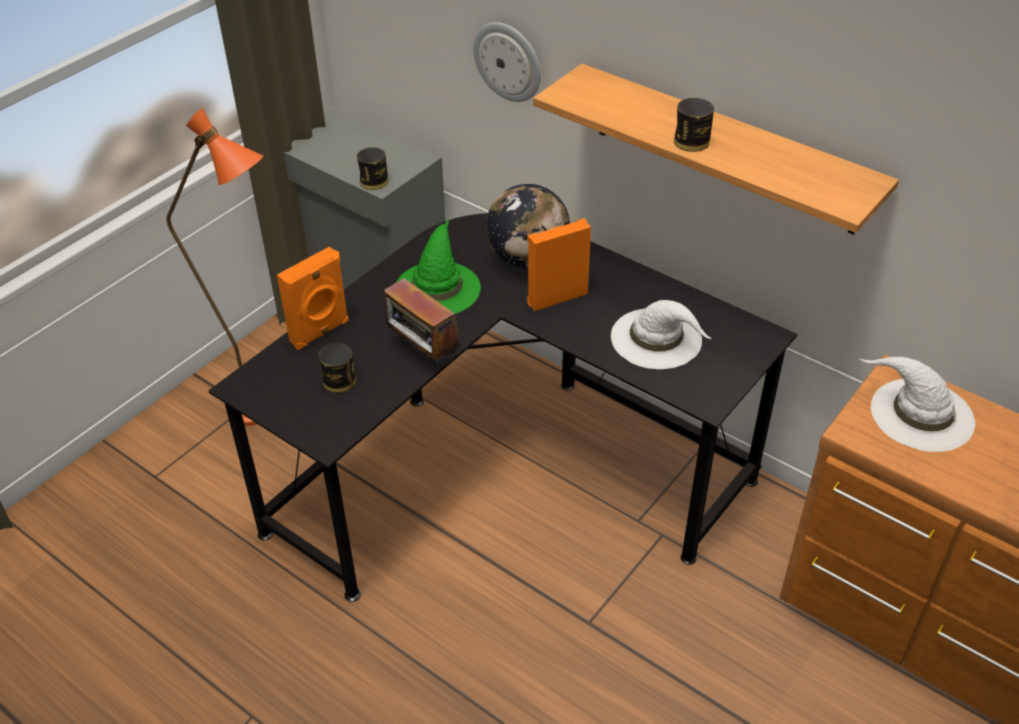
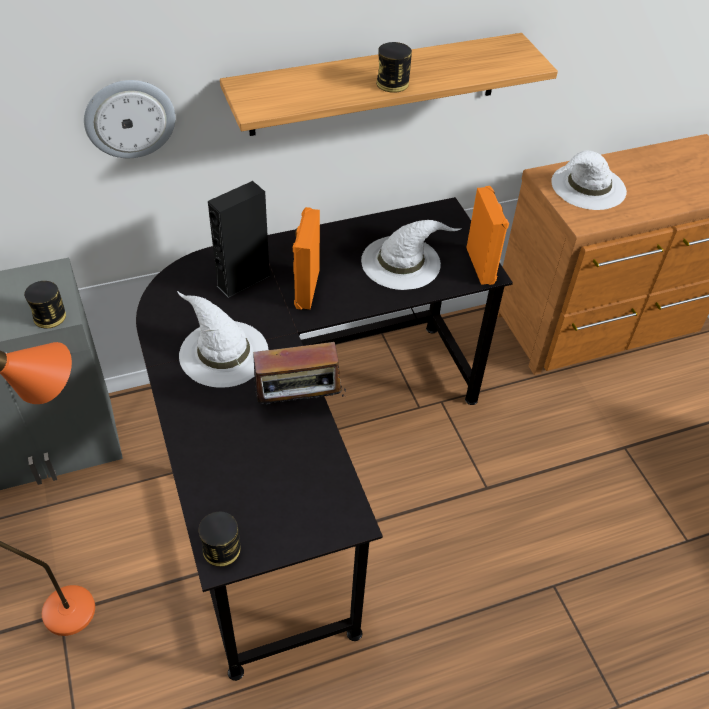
camera: 60 degrees left, 5 degrees up
orange speaker [277,247,349,350] -> orange speaker moved to [466,186,509,285]
can [318,343,356,393] -> can moved to [199,512,241,567]
green hat [397,218,481,314] -> white hat [177,291,268,388]
globe [486,184,570,268] -> black speaker [208,181,271,298]

